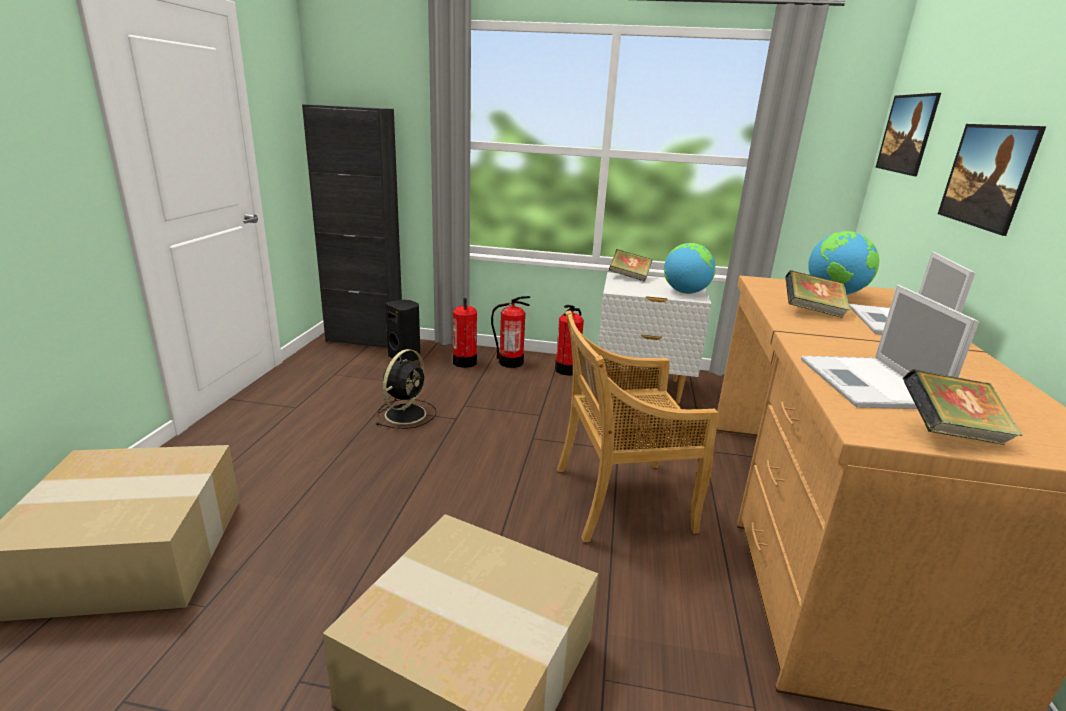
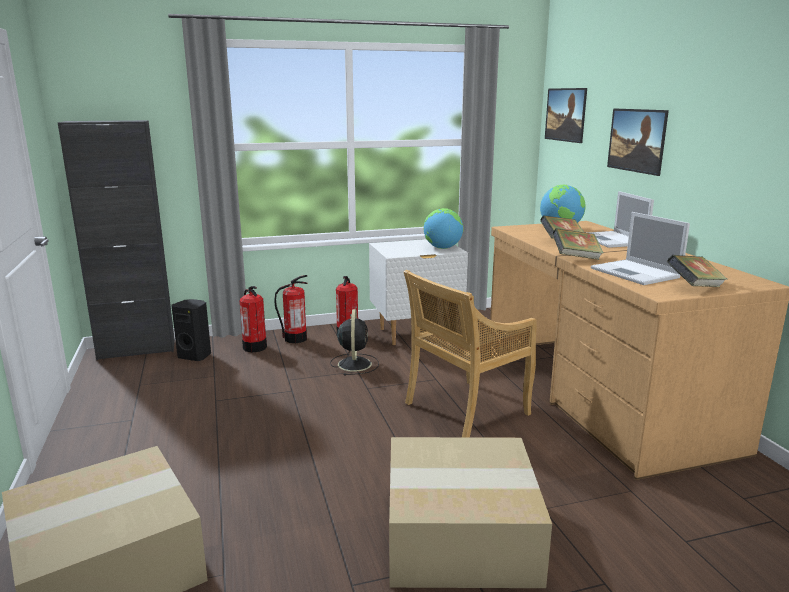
camera: 25 degrees left, 5 degrees down
black fan [375,349,437,429] -> black fan moved to [330,309,379,376]
book [609,249,653,282] -> book moved to [552,228,604,260]

